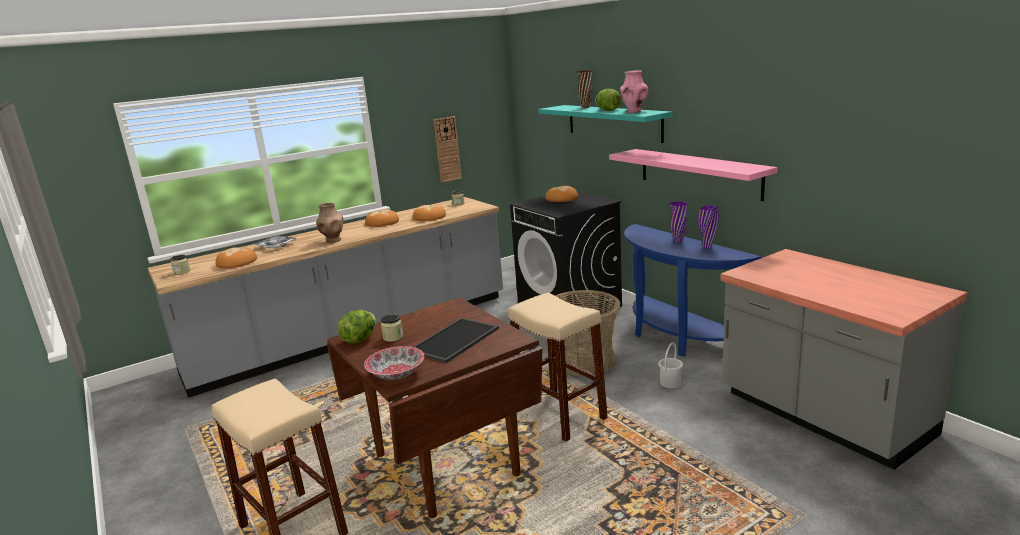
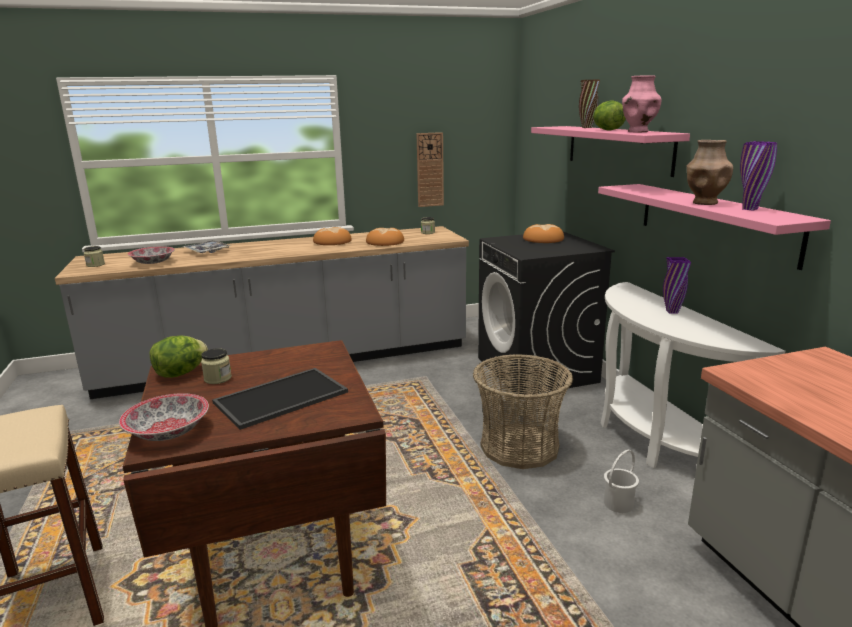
camera: 15 degrees right, 0 degrees up
bread [216,247,257,268] -> bowl [128,246,175,264]
brown vase [316,203,343,243] -> brown vase moved to [687,140,733,205]
beige stool [508,293,608,442] -> none
turquoise shelf [538,105,672,143] -> pink shelf [531,126,690,177]
blue console table [624,224,761,357] -> white console table [601,282,785,468]
purple vase [698,205,718,248] -> purple vase moved to [740,141,777,211]

